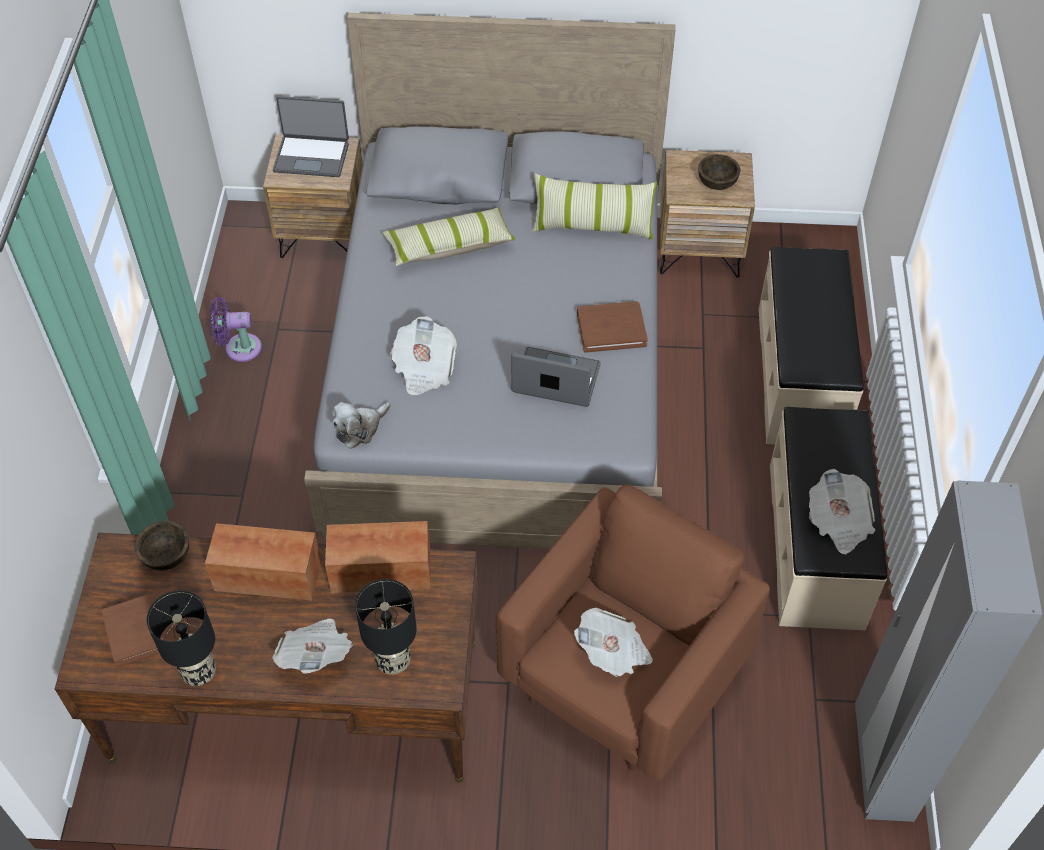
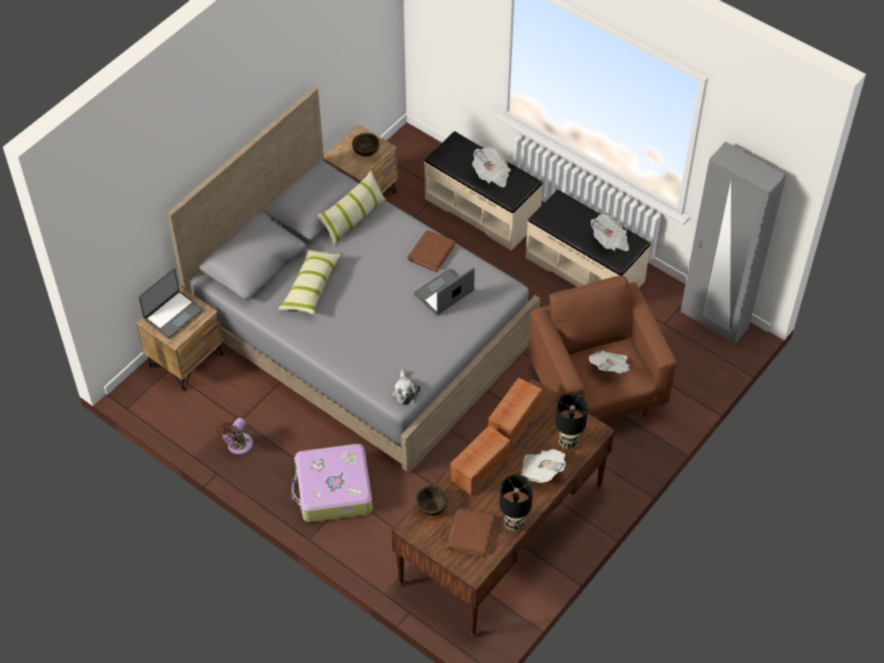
camera: 55 degrees left, 0 degrees up
purple fan [210,297,262,362] -> brown fan [216,418,253,455]
newspaper [390,316,457,396] -> newspaper moved to [472,147,511,187]
none -> suitcase [292,444,373,522]

